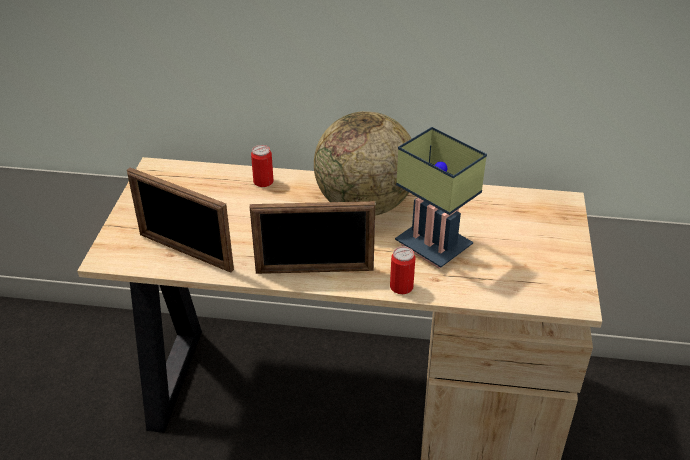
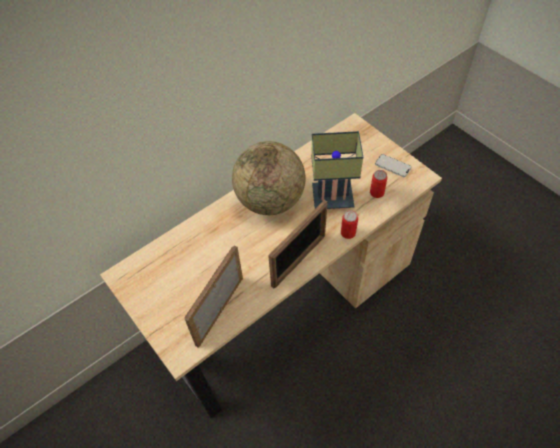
camera: 45 degrees left, 15 degrees up
picture frame [127,168,234,272] -> picture frame turned 135 degrees clockwise [184,245,243,348]
can [251,145,274,187] -> can moved to [370,170,388,198]
none -> phone [375,154,411,177]

